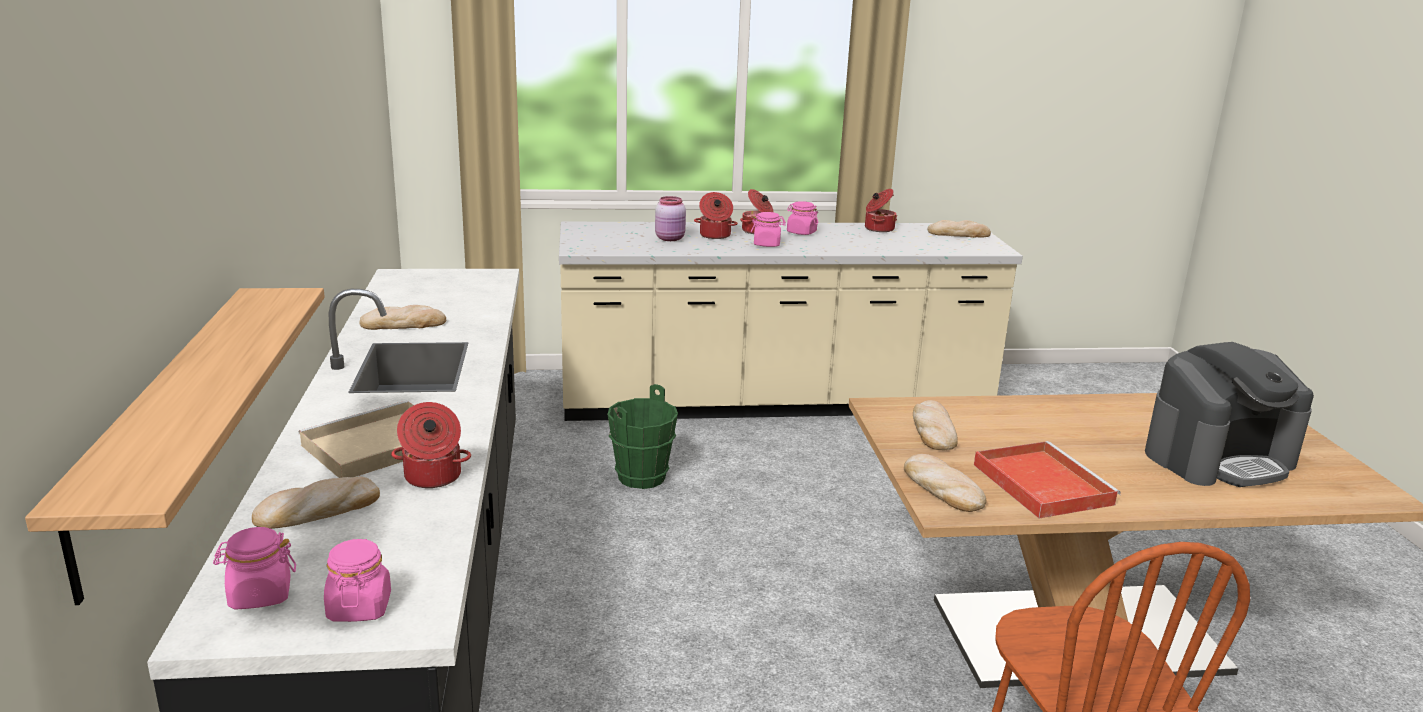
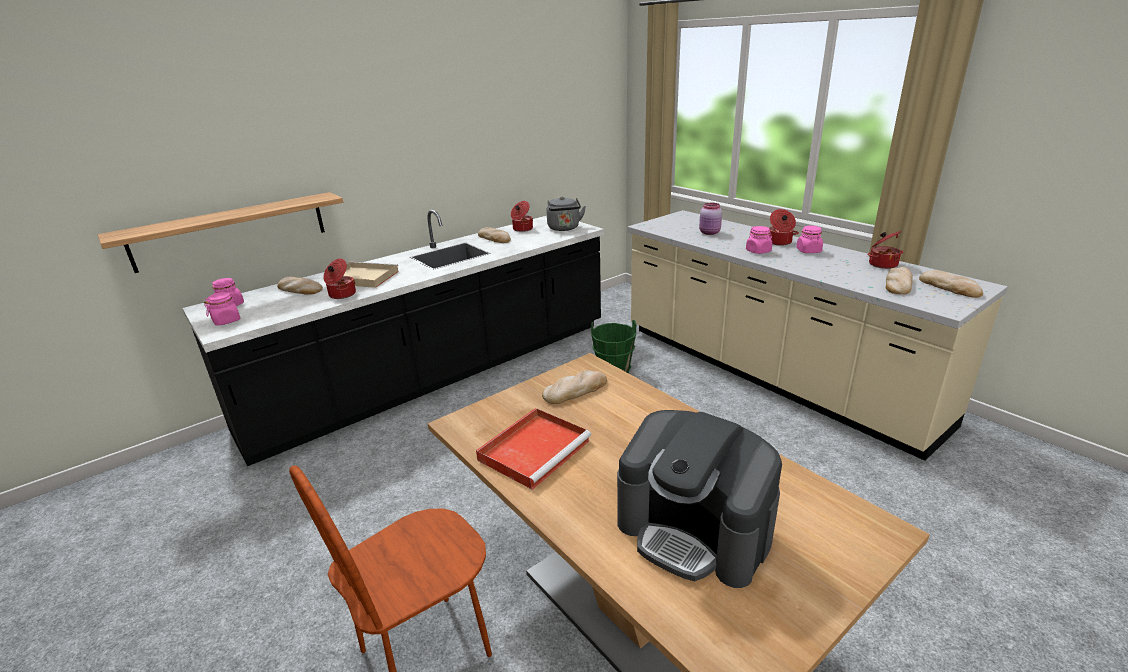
camera: 60 degrees right, 5 degrees up
cooking pot [694,192,738,239] -> cooking pot moved to [511,201,533,232]
bread [904,454,986,512] -> bread moved to [886,267,913,295]
none -> grey kettle [547,197,586,231]

